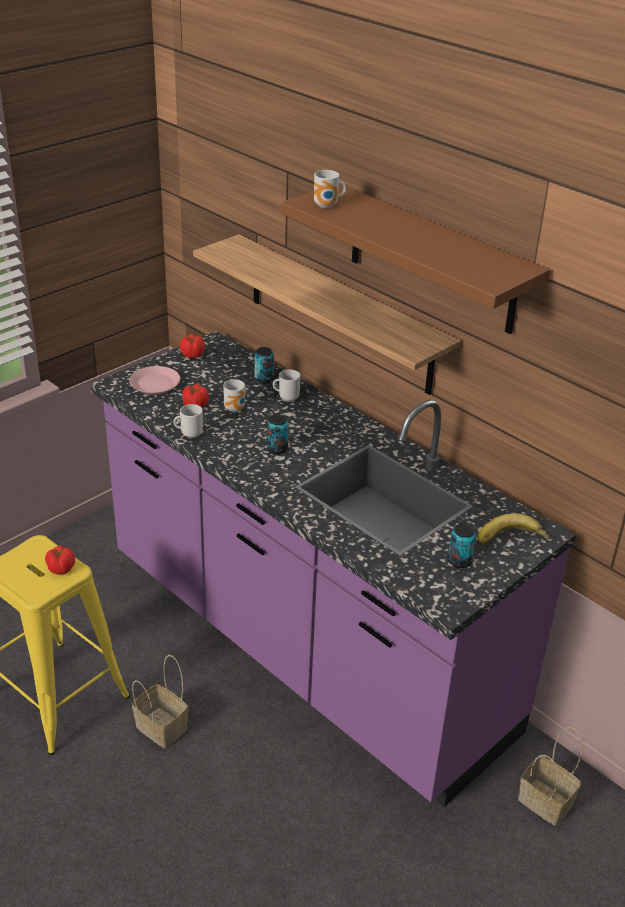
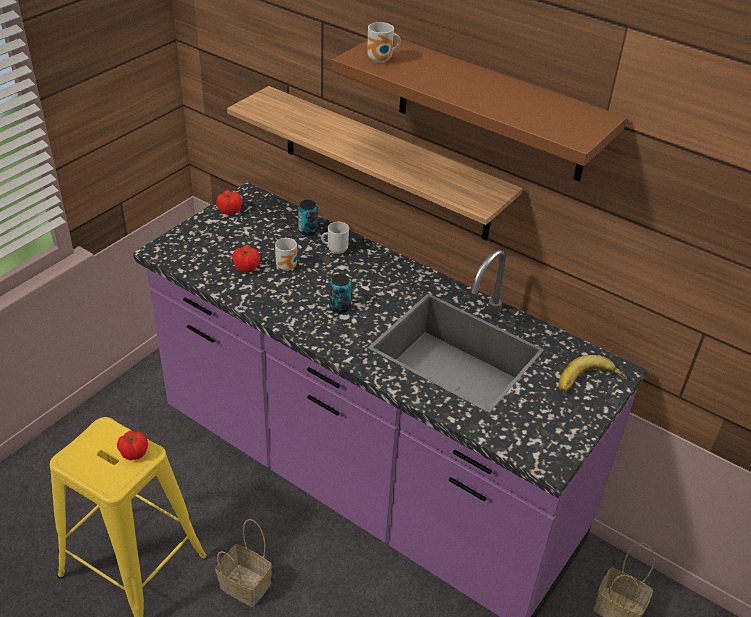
camera: 10 degrees left, 5 degrees up
pink plate [130,366,180,395] -> none
mug [174,404,203,438] -> none
can [448,524,476,568] -> none

